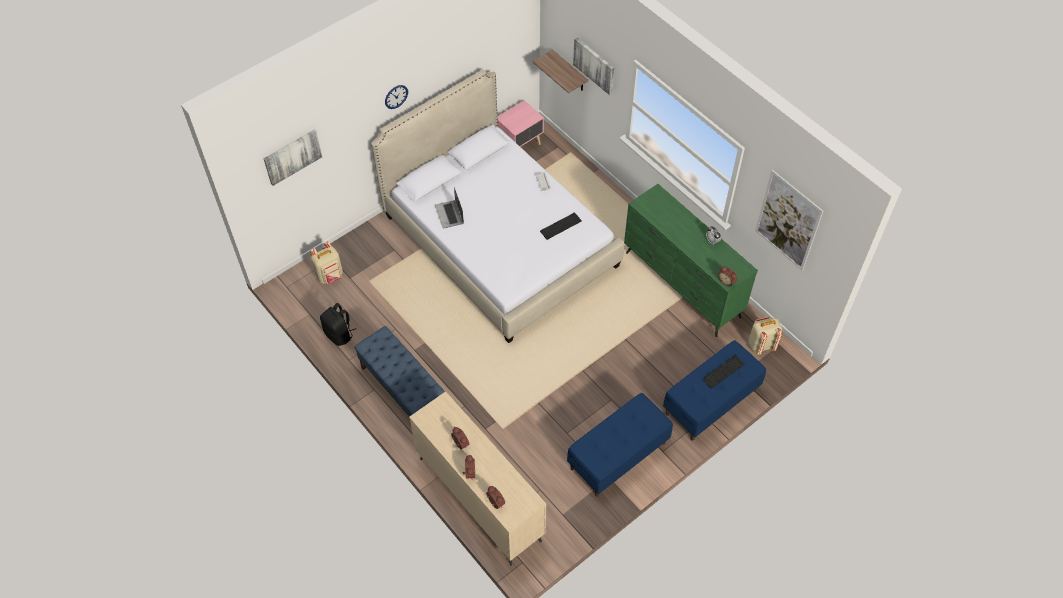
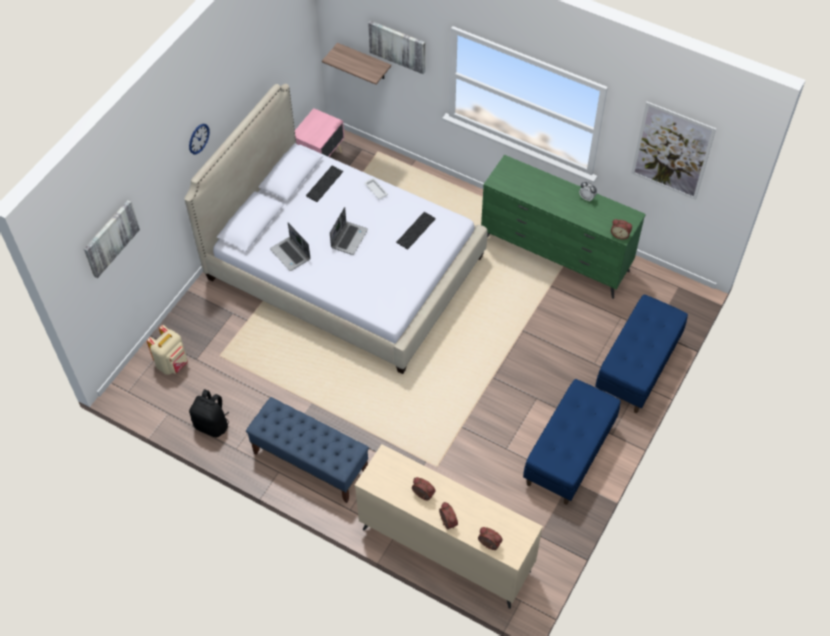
camera: 20 degrees left, 0 degrees up
keyboard [702,355,745,389] -> keyboard moved to [306,166,343,202]
beige backpack [748,317,782,355] -> none
none -> laptop [330,207,368,255]

